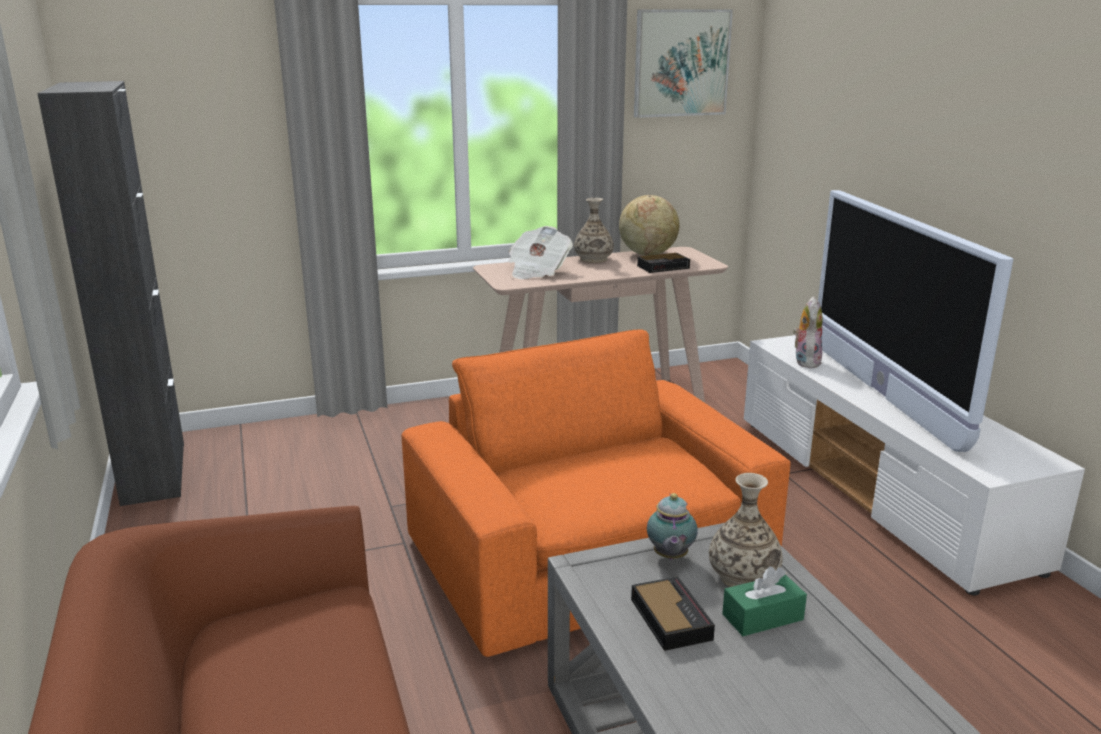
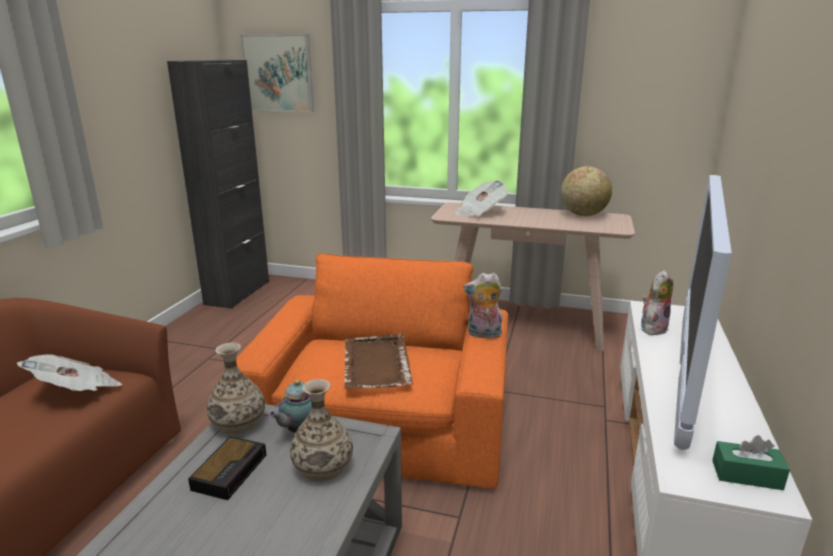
camera: 35 degrees right, 0 degrees up
vase [574,198,614,263] -> vase moved to [207,342,265,434]
picture [634,10,733,118] -> picture moved to [240,34,314,112]
alarm clock [637,253,690,273] -> none
green tissue box [722,567,807,636] -> green tissue box moved to [712,435,790,490]
none -> newspaper [17,354,122,391]
none -> brown tray [344,334,413,389]
none -> plush toy [464,273,503,338]

